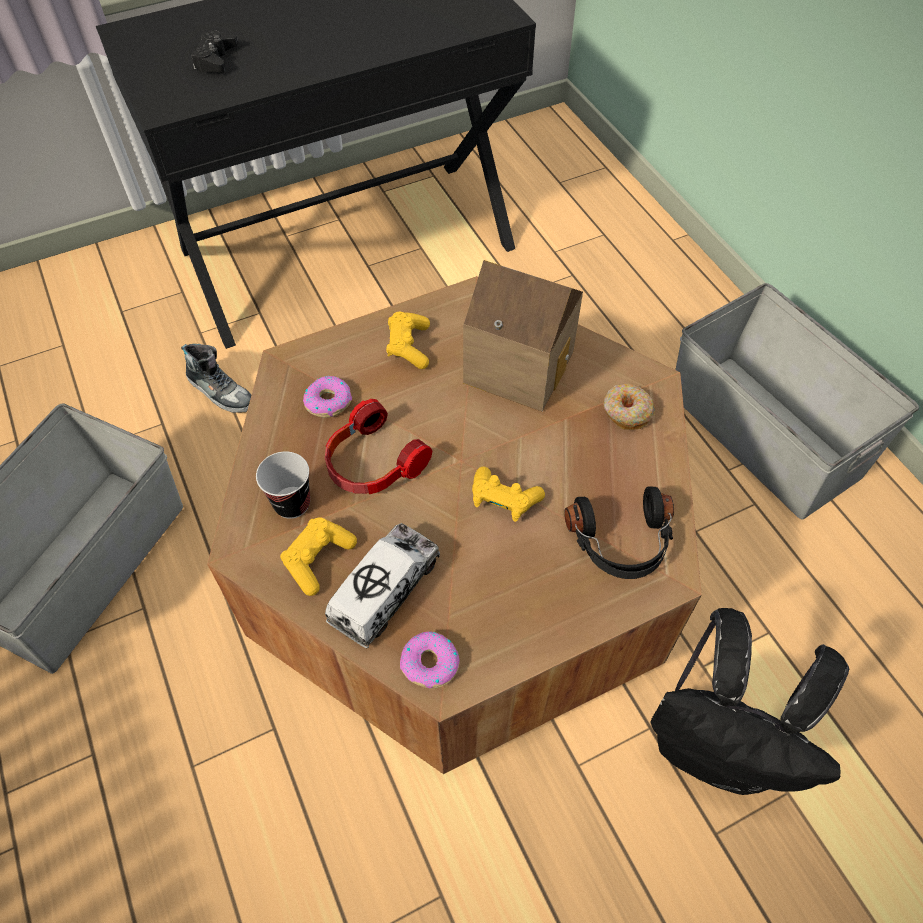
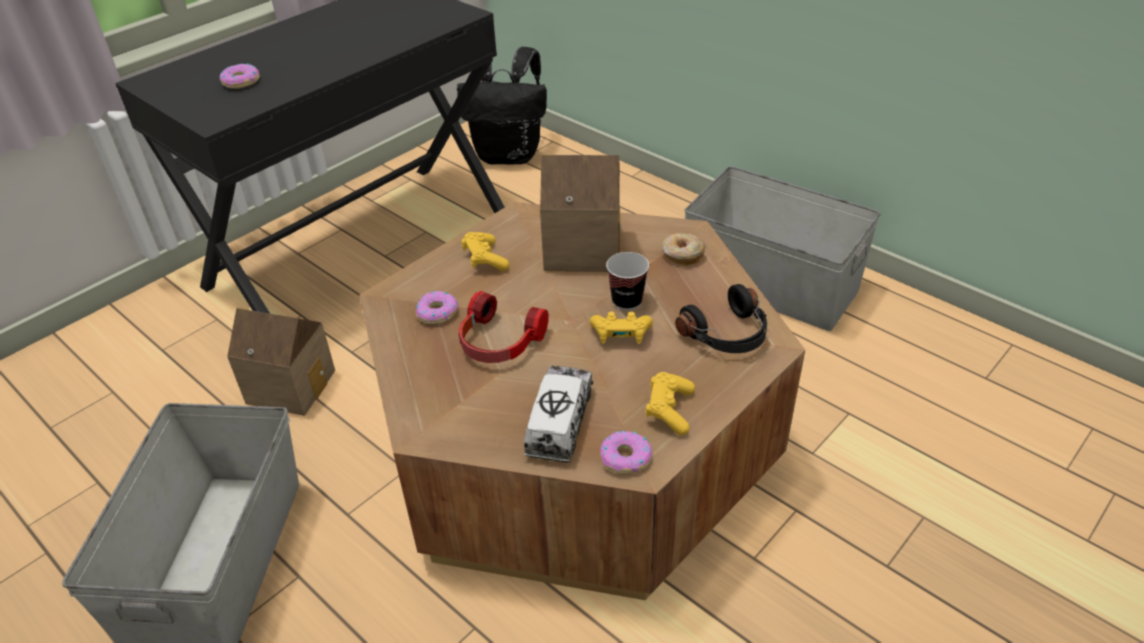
camera: 20 degrees left, 15 degrees down
shoe [181,344,251,413] -> toy house [227,308,335,416]
black game controller [191,30,238,73] -> donut [219,63,260,89]
cup [256,451,310,519] -> cup moved to [606,252,649,310]
yellow game controller [280,517,357,596] -> yellow game controller moved to [645,372,695,435]
black backpack [650,608,849,795] -> black backpack moved to [457,47,547,164]

